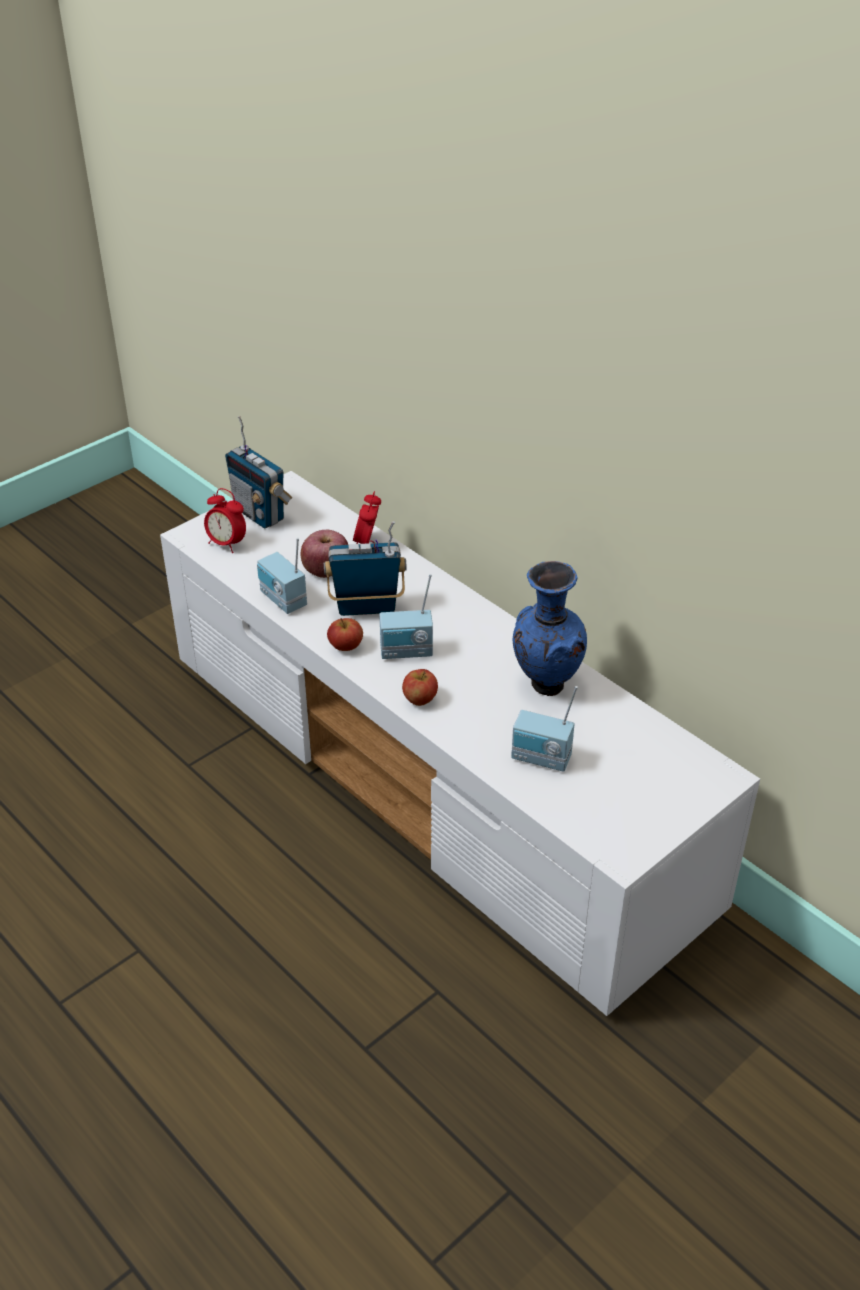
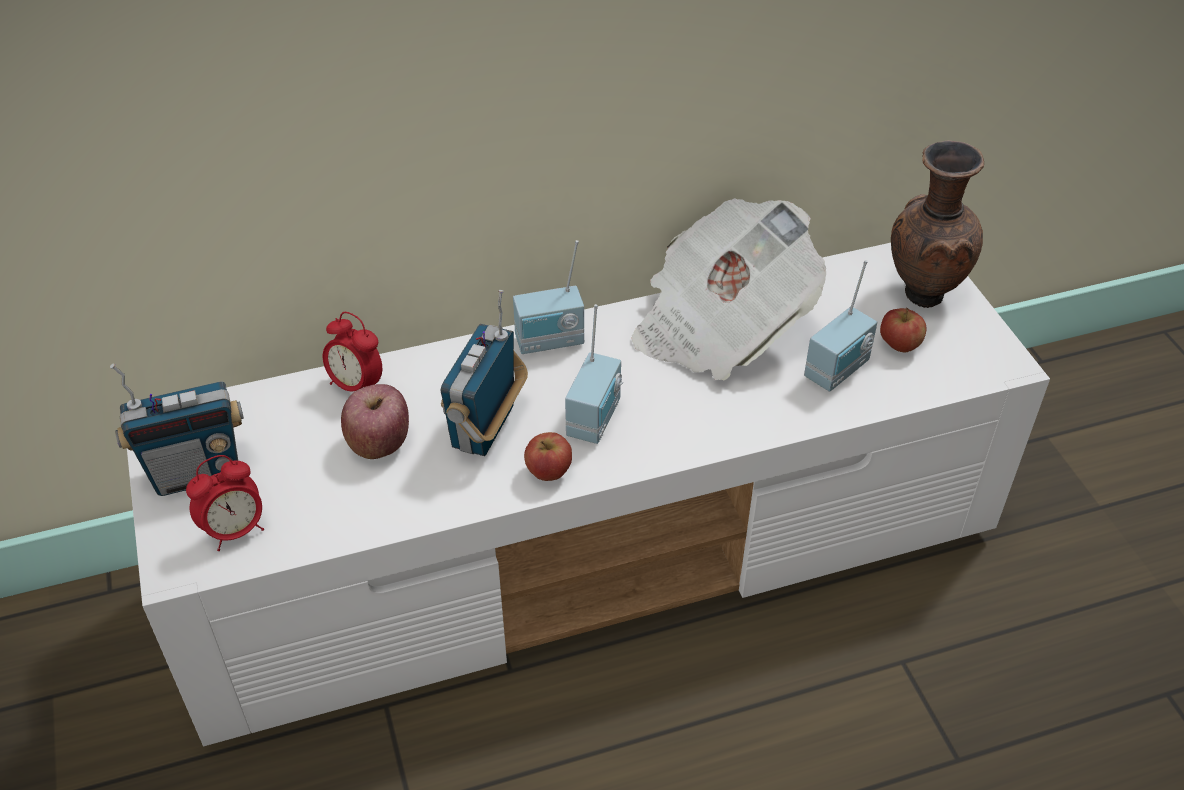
camera: 65 degrees left, 5 degrees up
radio [257,538,307,614] -> radio moved to [513,240,584,354]
apple [402,669,438,706] -> apple moved to [880,307,927,353]
blue vase [513,561,587,696] -> newspaper [631,198,826,381]
none -> brown vase [891,140,984,308]

